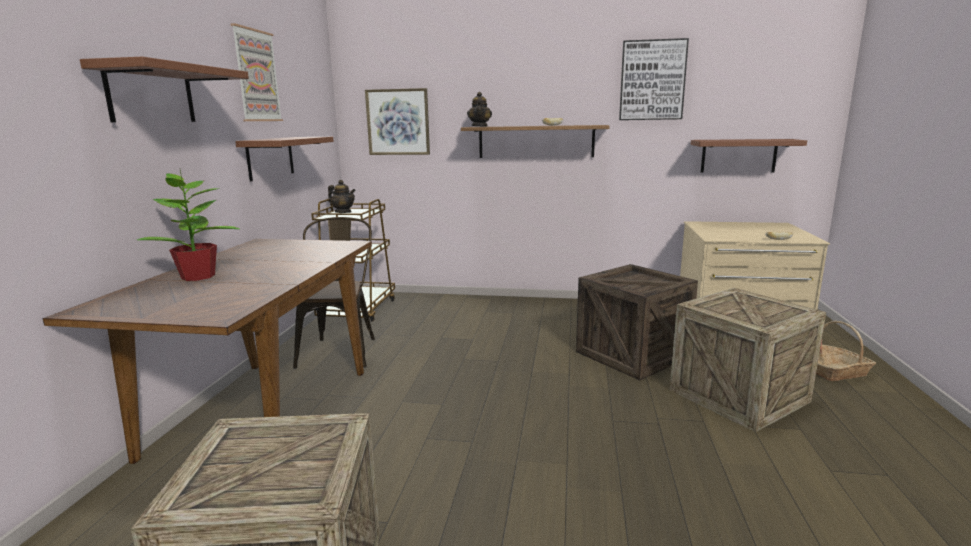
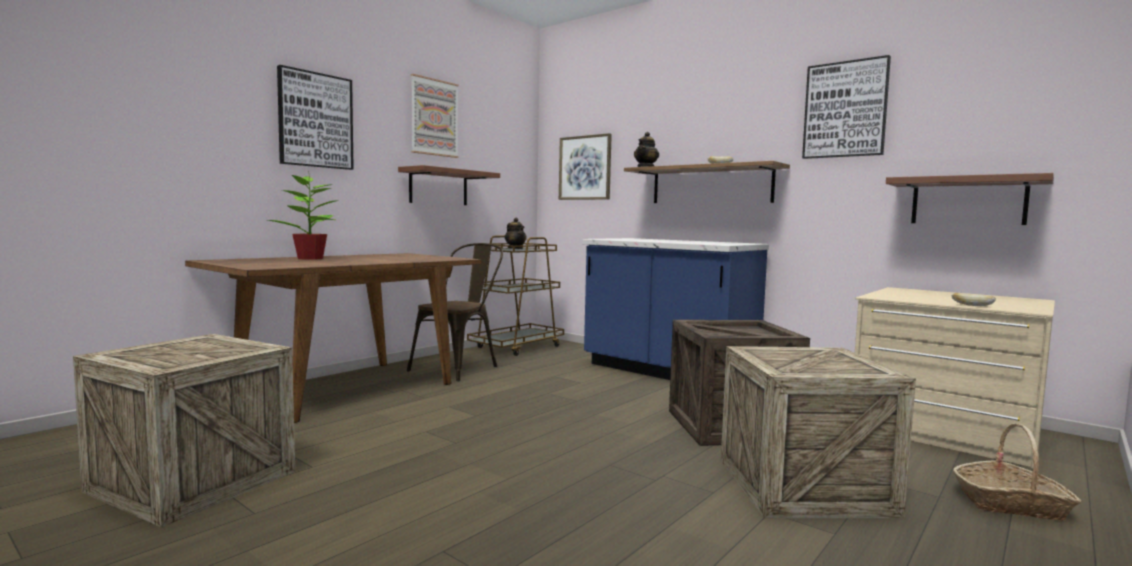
camera: 30 degrees right, 10 degrees down
brown shelf [80,57,249,122] -> picture [277,65,354,170]
none -> blue counter [582,238,769,380]

